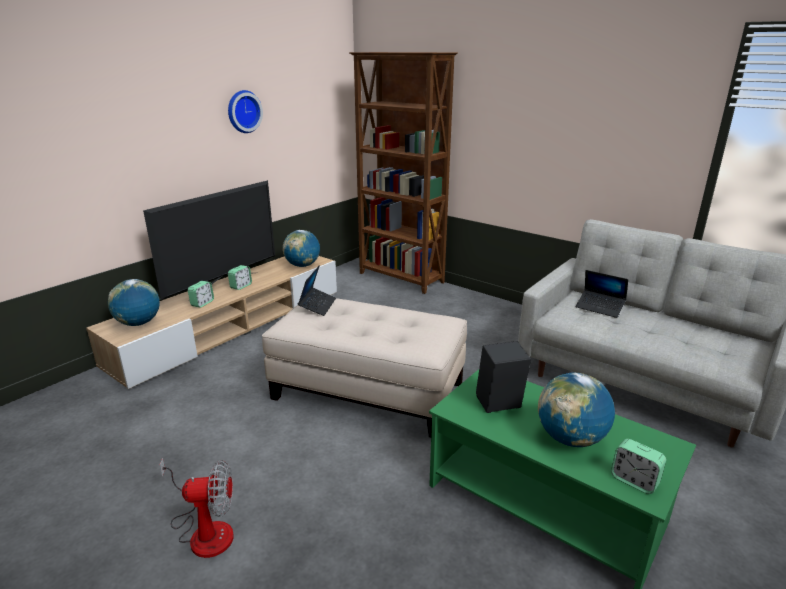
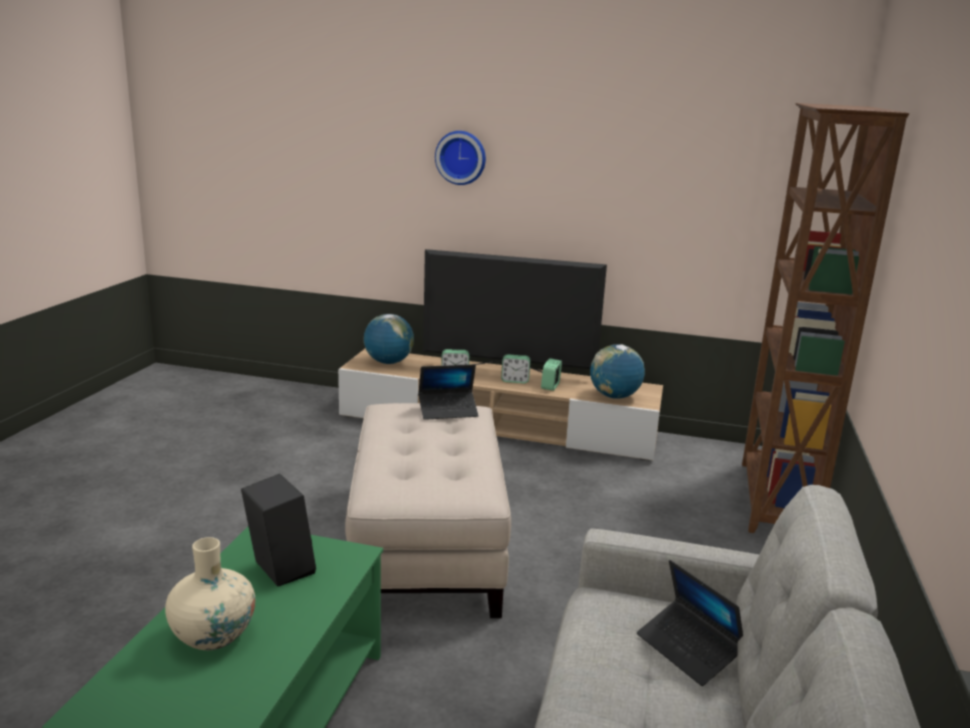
camera: 65 degrees right, 5 degrees down
fan [160,458,234,558] -> none
wall clock [228,90,263,133] -> wall clock moved to [435,131,486,185]
globe [538,372,615,447] -> beige vase [165,537,255,650]
laptop [576,270,628,318] -> laptop turned 45 degrees counterclockwise [637,560,743,686]
alarm clock [611,439,666,494] -> alarm clock moved to [541,358,562,391]

